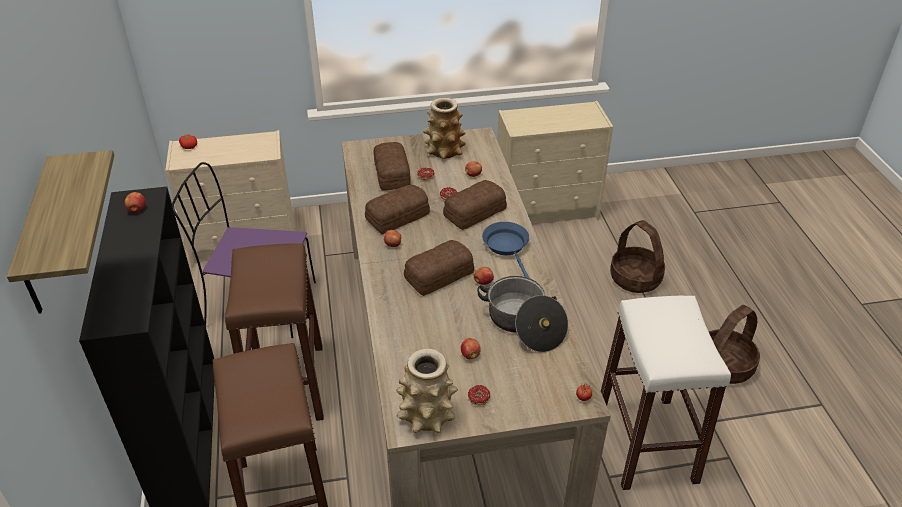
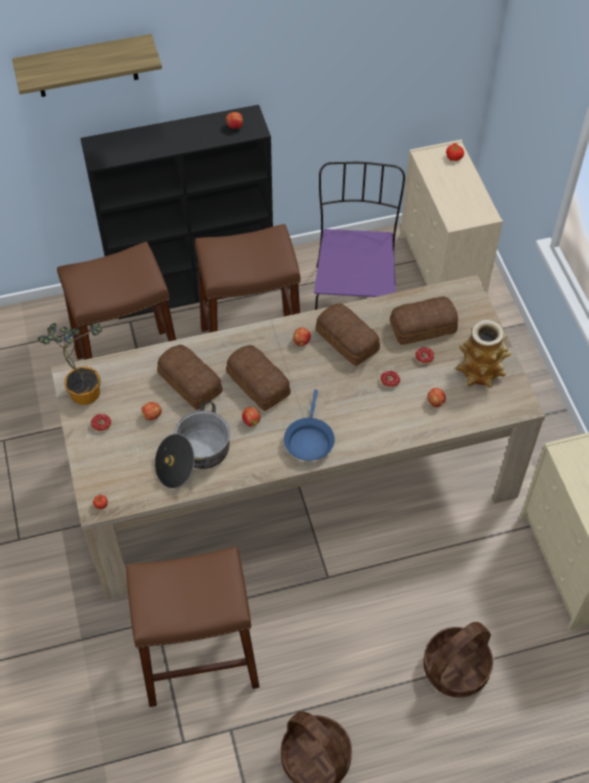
camera: 85 degrees right, 15 degrees up
vase [396,349,458,433] -> potted plant [37,323,102,405]
bread [443,180,507,230] -> bread moved to [157,345,223,410]
blue frying pan [482,222,529,278] -> blue frying pan turned 120 degrees clockwise [284,389,335,461]
white stool [601,296,731,490] -> brown stool [126,547,260,707]

